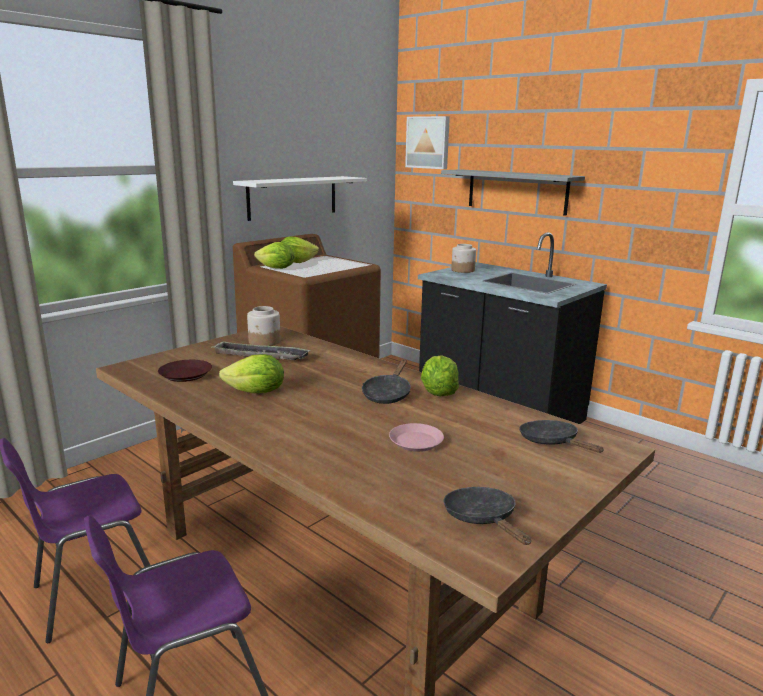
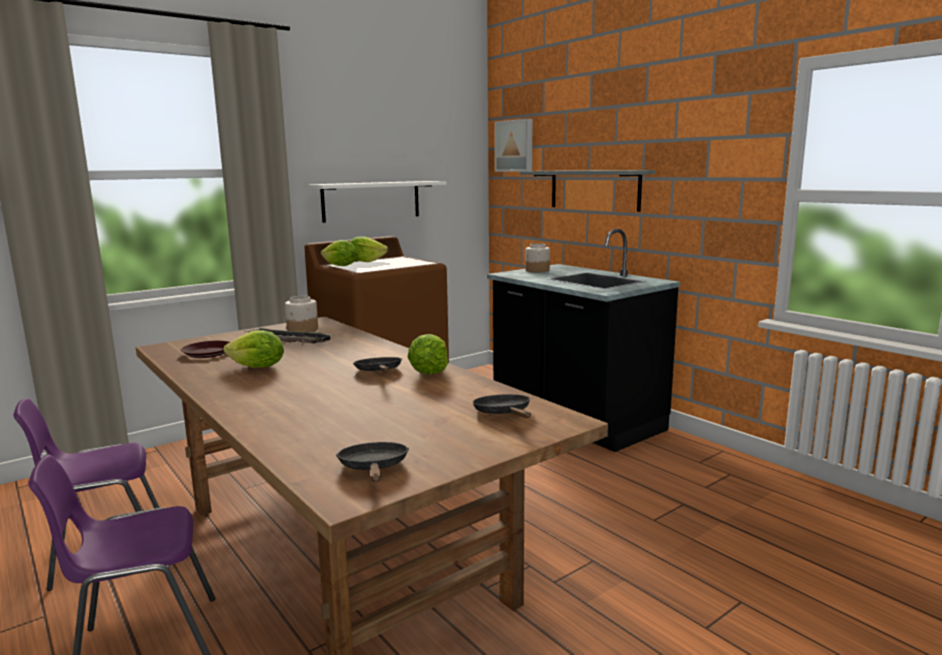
camera: 10 degrees right, 5 degrees down
black frying pan [362,359,411,404] -> black frying pan turned 135 degrees clockwise [353,357,402,372]
pink plate [389,423,444,452] -> none

